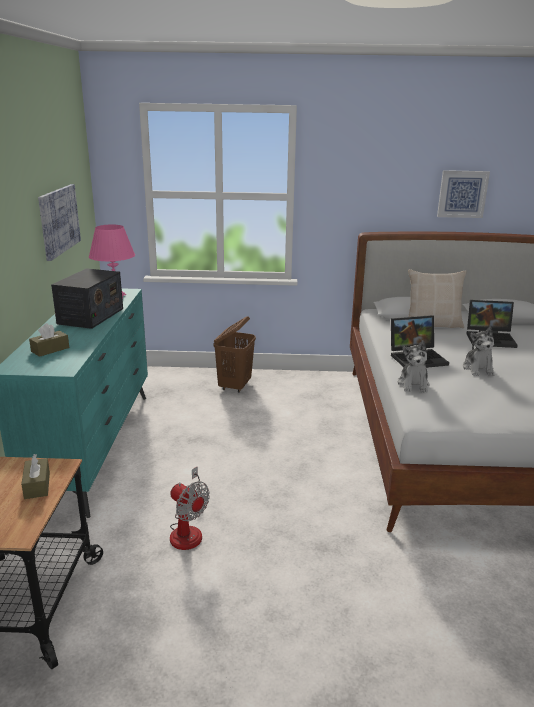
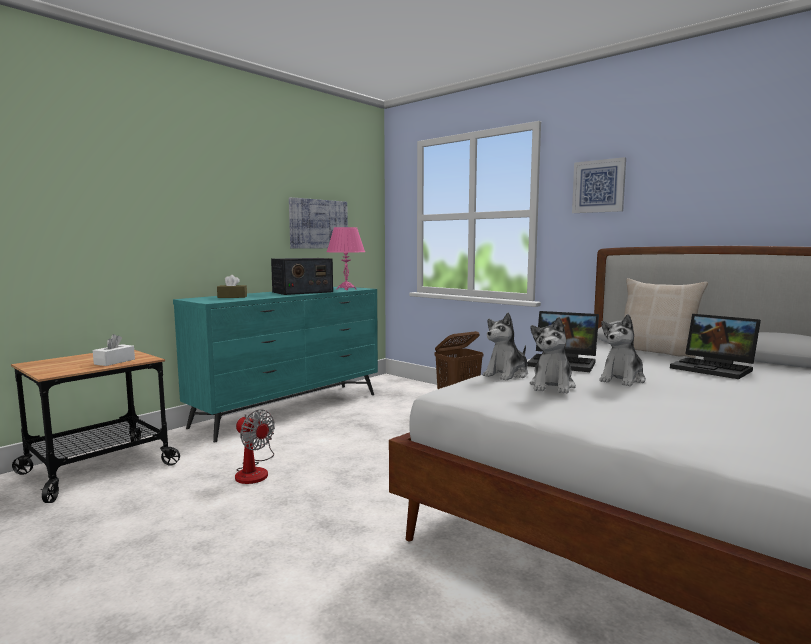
camera: 40 degrees right, 15 degrees down
brown tissue box [21,454,50,499] -> white tissue box [93,334,135,366]
fan [170,466,210,550] -> fan turned 45 degrees counterclockwise [235,409,275,484]
picture [437,170,490,218] -> picture moved to [572,157,626,213]
none -> plush toy [530,317,576,393]

